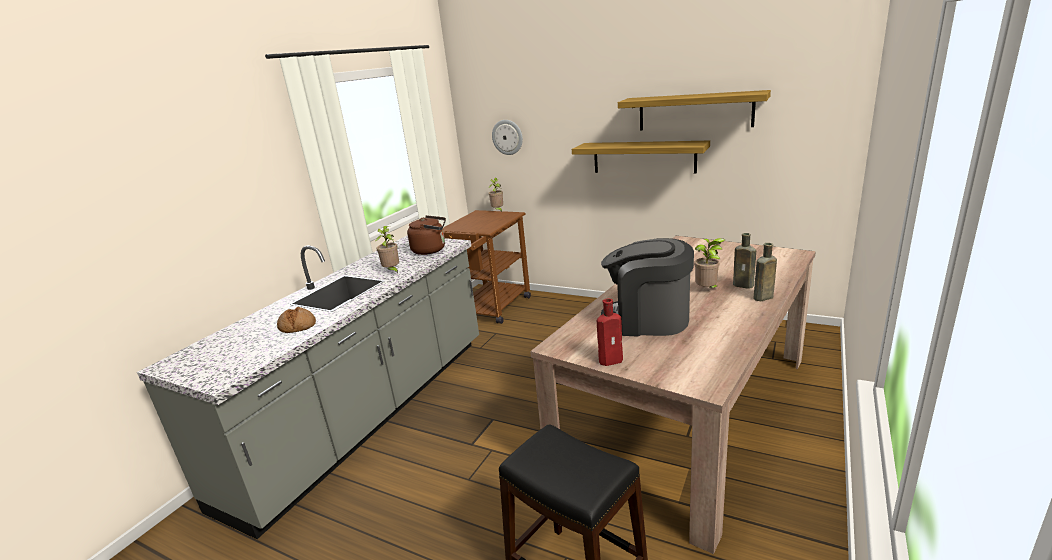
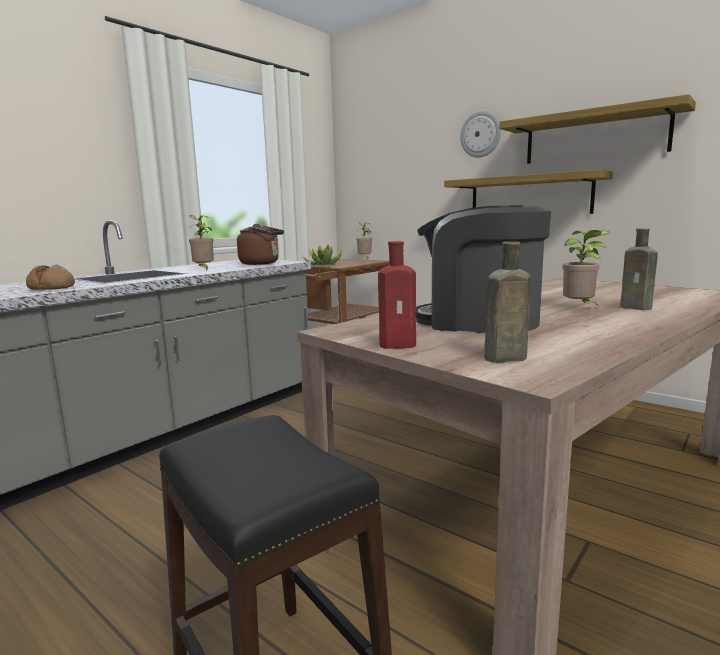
camera: 10 degrees right, 10 degrees down
wall clock [492,120,523,155] -> wall clock moved to [460,111,501,158]
brown bottle [753,243,777,301] -> brown bottle moved to [484,242,531,362]
none -> potted plant [303,245,342,265]

